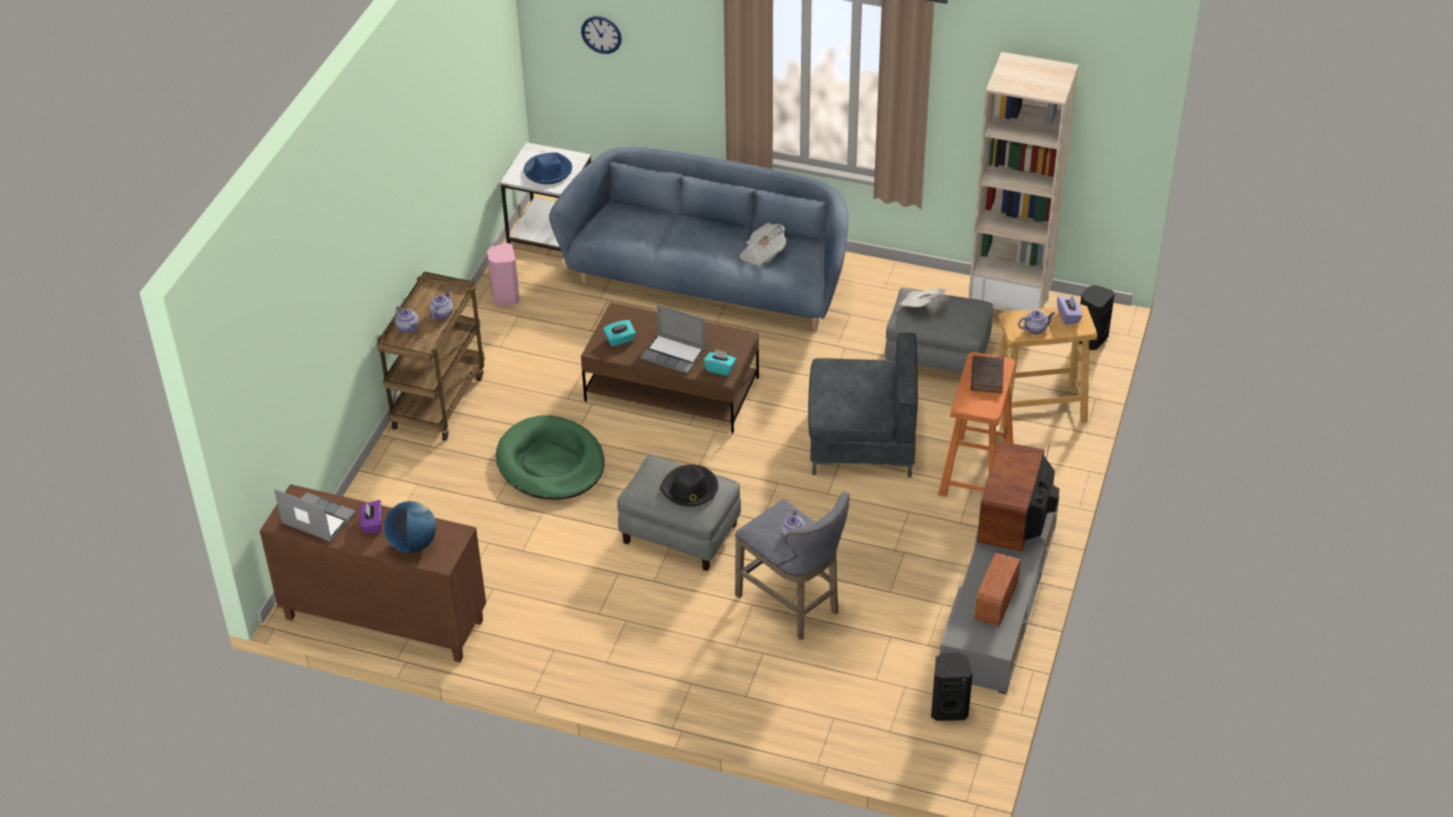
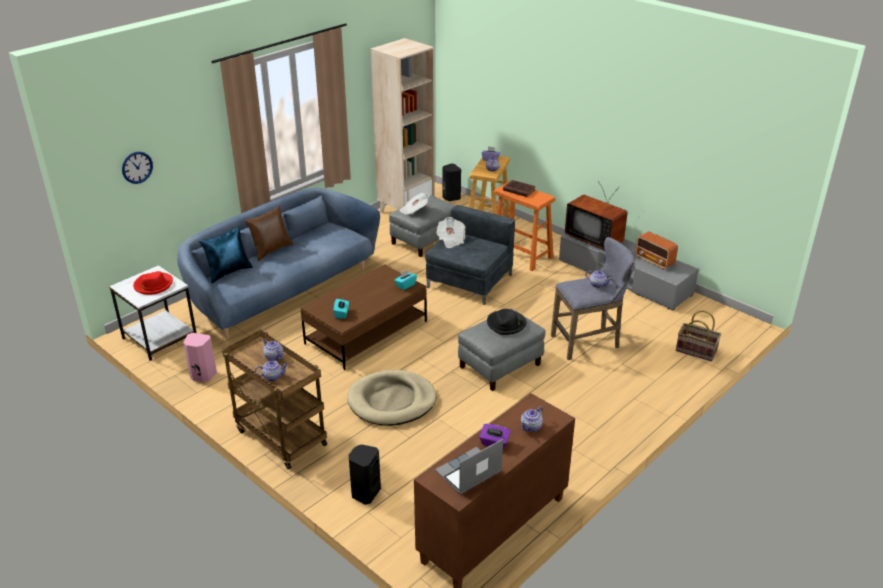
camera: 65 degrees left, 10 degrees down
globe [384,501,436,553] -> teapot [521,406,543,432]
green dog bed [496,415,605,500] -> beige dog bed [347,370,436,426]
blue hat [524,152,572,184] -> red hat [133,271,173,295]
laptop [641,304,705,374] -> none
newspaper [740,223,786,266] -> newspaper moved to [436,217,466,248]
black speaker [931,653,973,721] -> black speaker moved to [349,444,381,505]
none -> blue pillow [199,227,253,283]
none -> brown pillow [245,206,294,261]
none -> basket [676,310,721,361]

